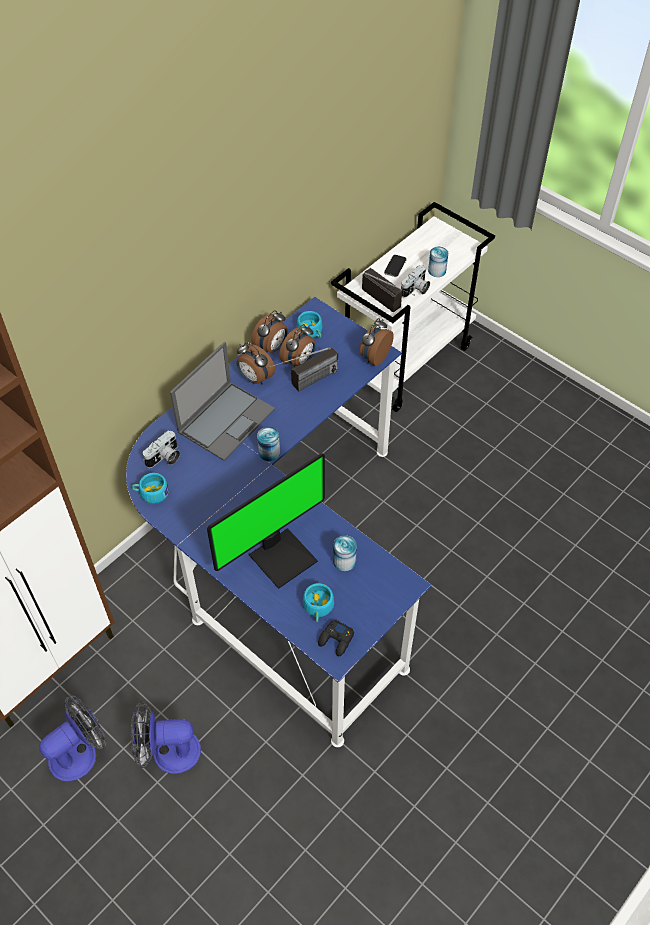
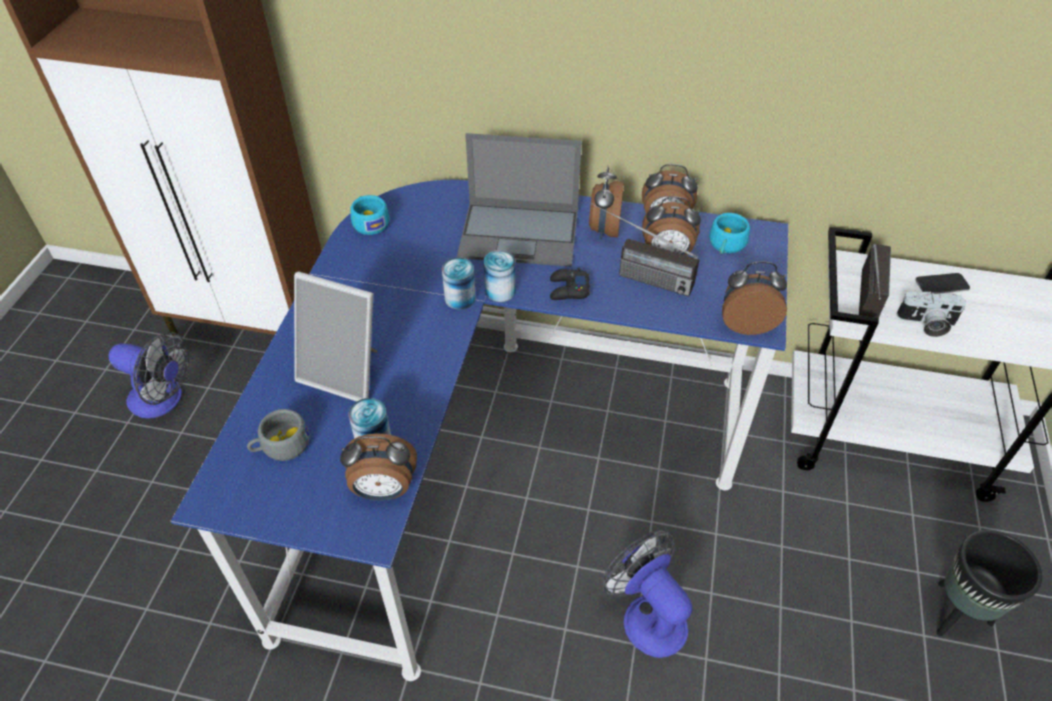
camera: 60 degrees right, 5 degrees down
fan [131,701,201,774] -> fan moved to [603,531,692,658]
camera [143,430,180,468] -> none
monitor [207,453,325,589] -> picture frame [294,272,378,402]
turquoise cup [303,583,334,622] -> grey cup [247,409,309,461]
black game controller [318,620,354,656] -> black game controller moved to [550,268,590,300]
can [428,247,448,277] -> can moved to [442,257,476,310]
none -> alarm clock [340,433,417,501]
none -> black planter [937,530,1042,636]

